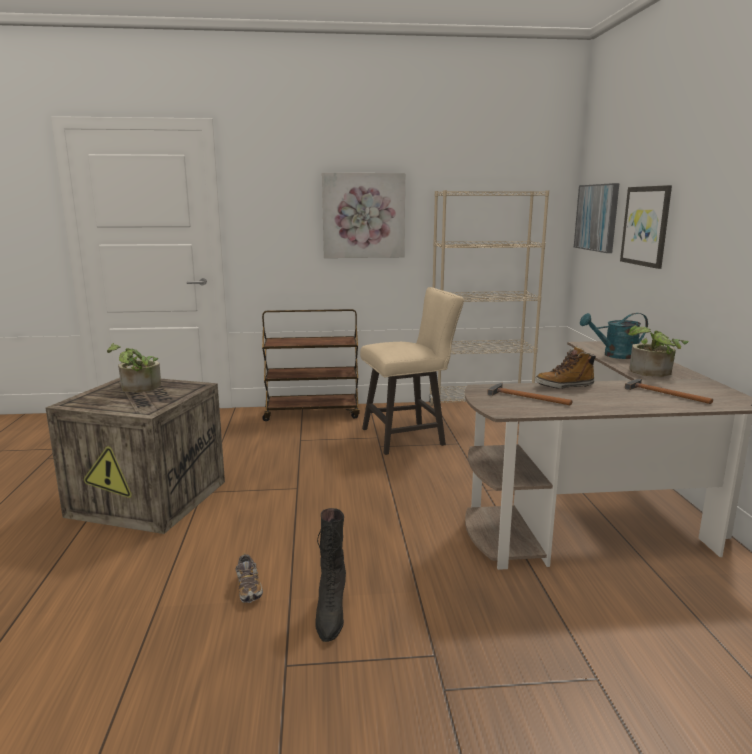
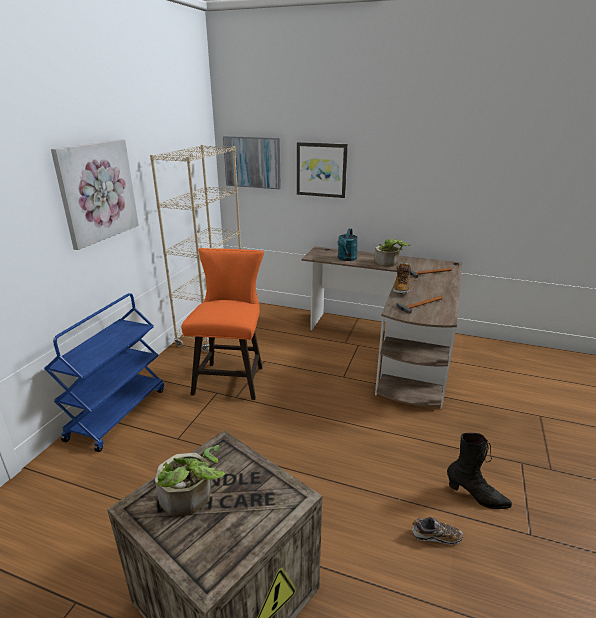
camera: 65 degrees left, 10 degrees up
brown cart [262,309,360,421] -> blue cart [44,293,164,452]
beige stool [360,287,464,455] -> orange stool [181,248,264,400]

